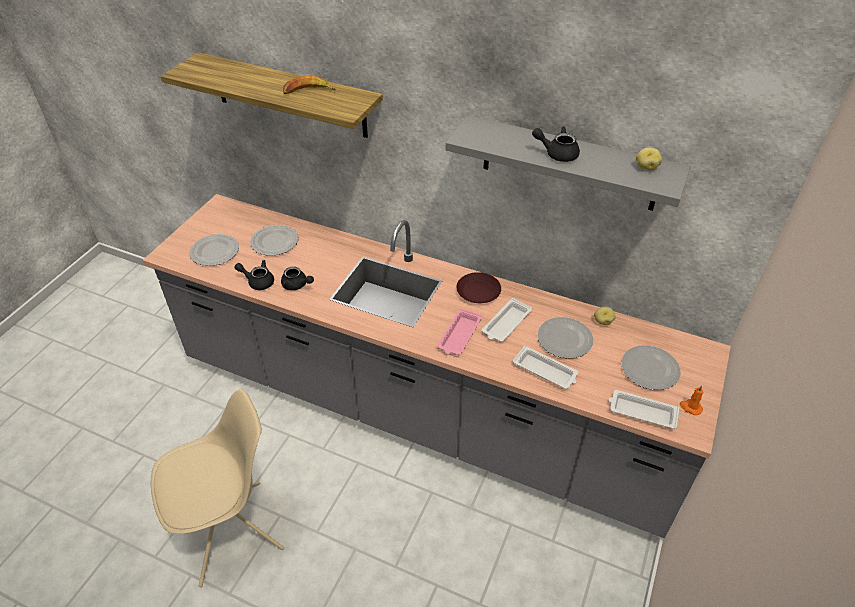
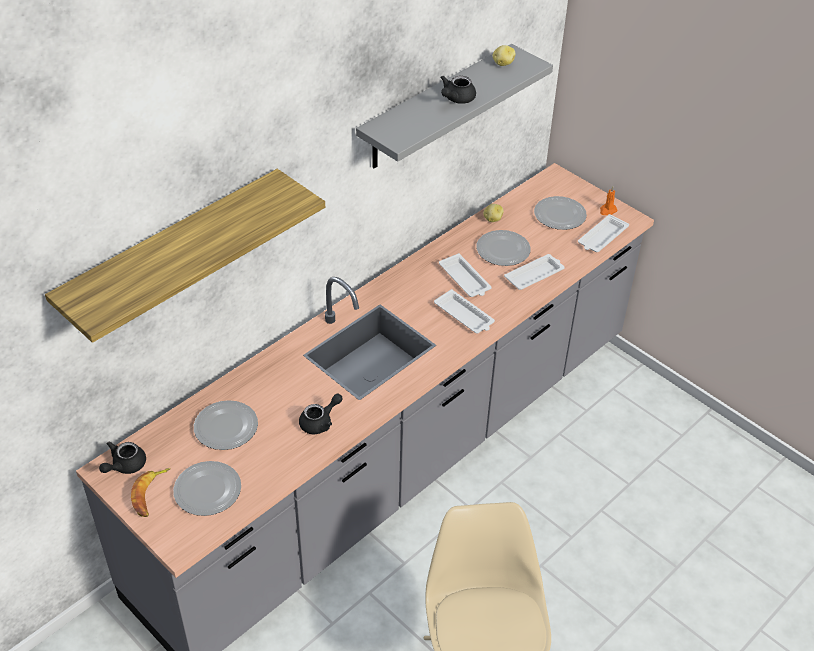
camera: 70 degrees left, 0 degrees up
black teapot [234,260,274,290] -> black teapot moved to [99,442,146,474]
banana [283,76,336,94] -> banana moved to [131,468,171,517]
pink tray [437,308,482,355] -> white tray [434,289,495,333]
brown plate [457,272,501,303] -> none

